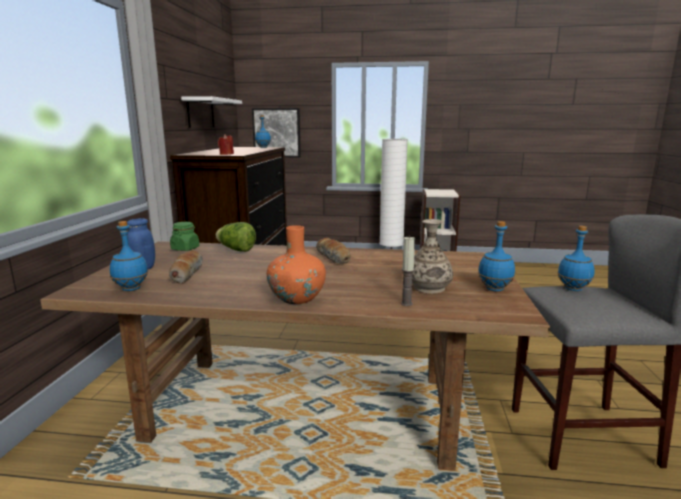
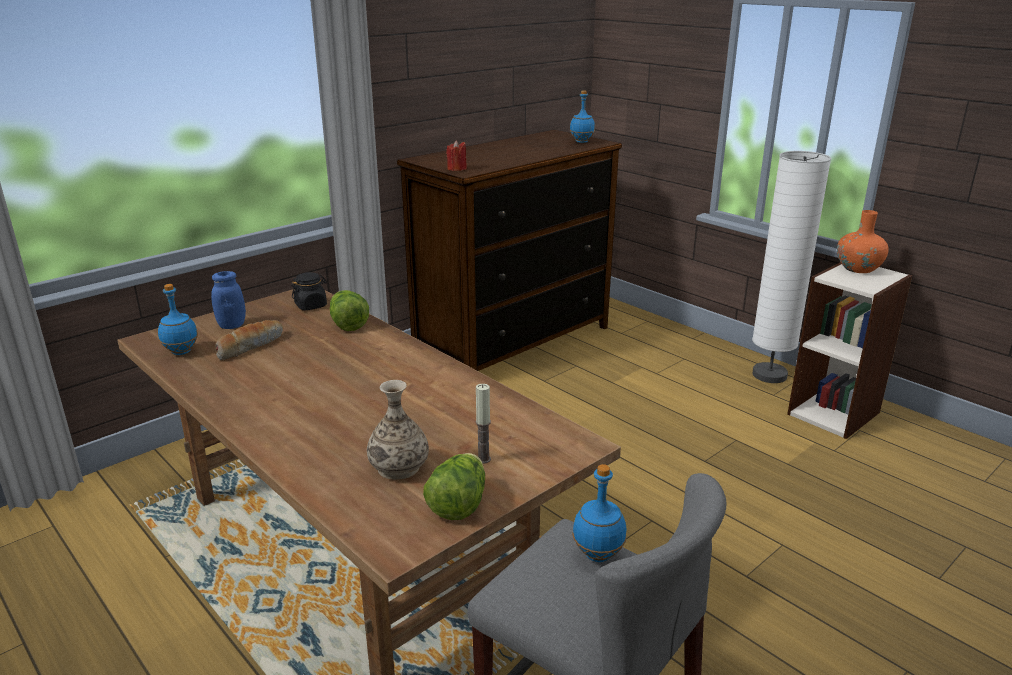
camera: 40 degrees right, 10 degrees up
green jar [170,222,199,251] -> black jar [291,272,327,310]
white shelf [181,96,242,128] -> none
picture [252,108,301,157] -> none
orange vase [267,225,326,304] -> orange vase moved to [837,210,889,273]
bread [316,238,351,264] -> none
candle [401,236,415,306] -> candle moved to [476,384,491,464]
blue bottle [478,221,515,292] -> lettuce [423,453,485,520]

